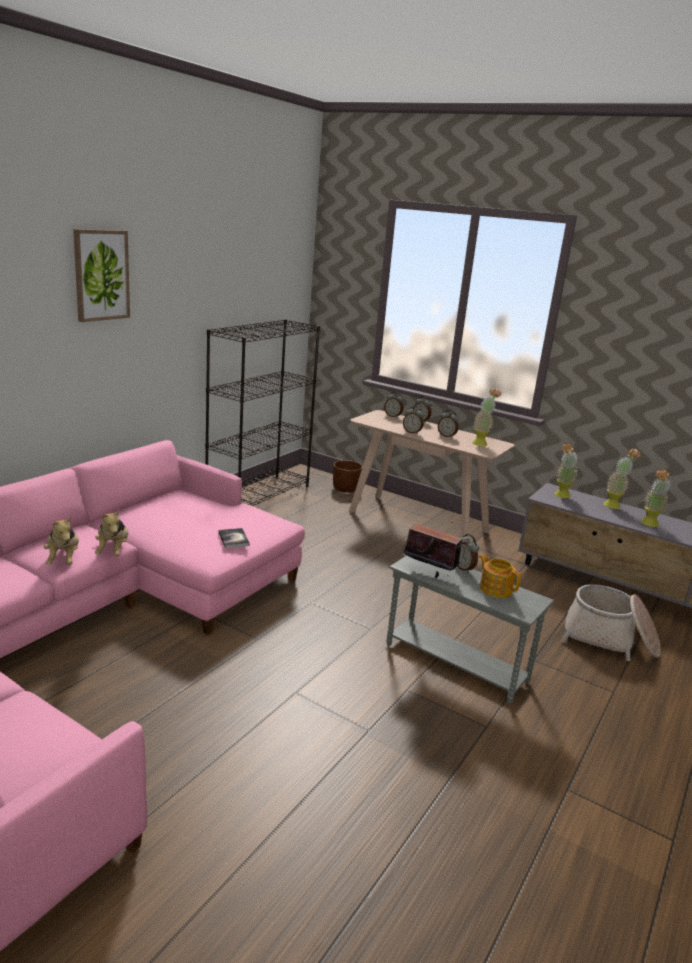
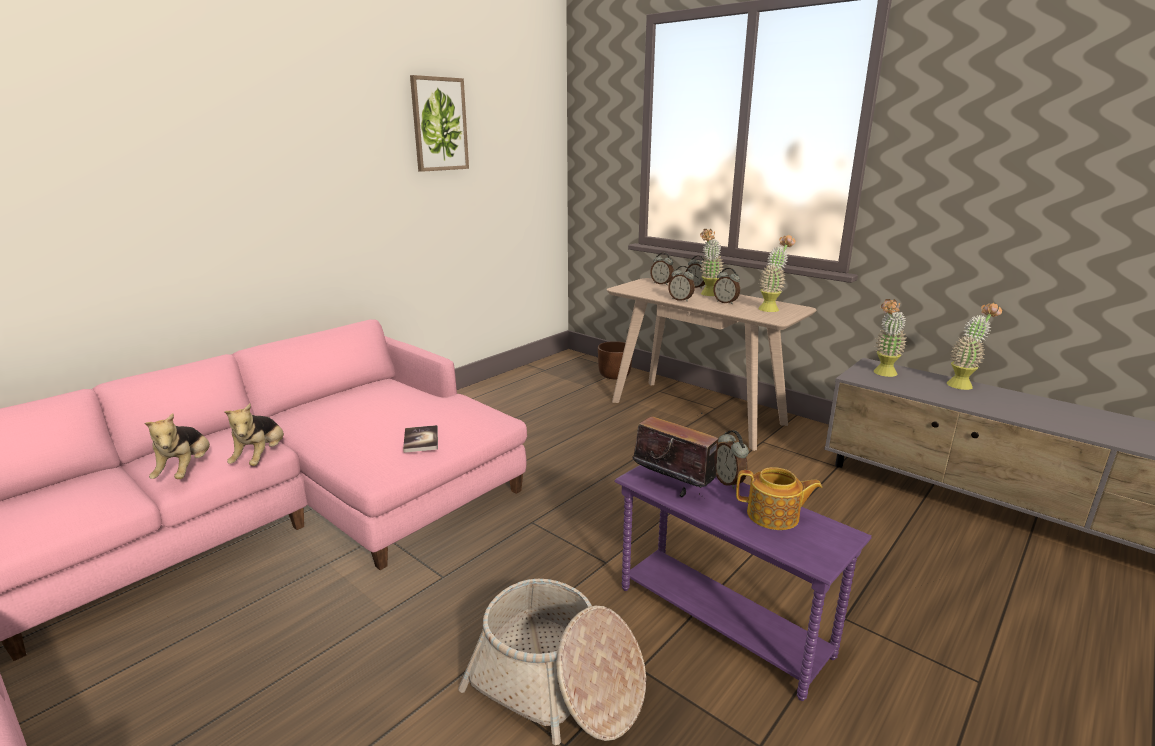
camera: 10 degrees right, 0 degrees up
picture [73,229,130,322] -> picture moved to [410,75,469,172]
black bookcase [205,319,320,506] -> none
grey side table [386,555,554,704] -> purple side table [614,465,872,701]
teapot [479,554,521,598] -> teapot turned 135 degrees clockwise [736,467,822,530]
basket [561,584,661,661] -> basket moved to [458,579,646,745]
potted plant [641,469,671,527] -> potted plant moved to [700,229,724,296]

